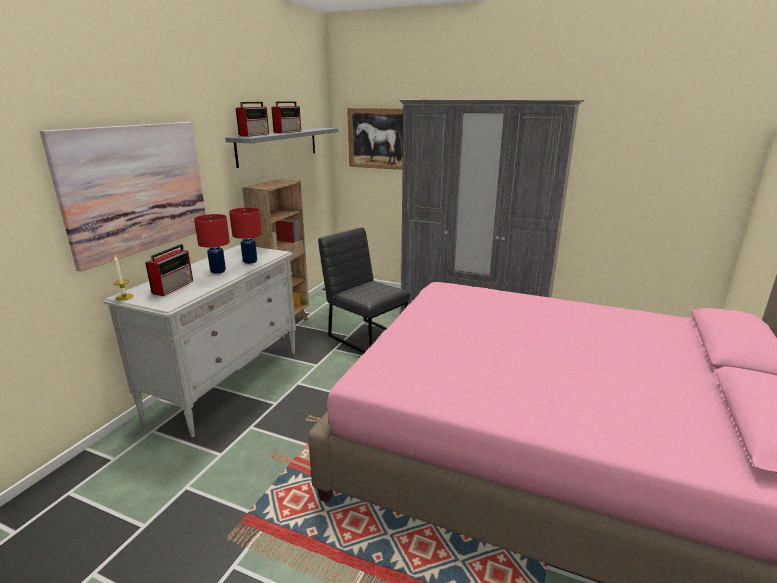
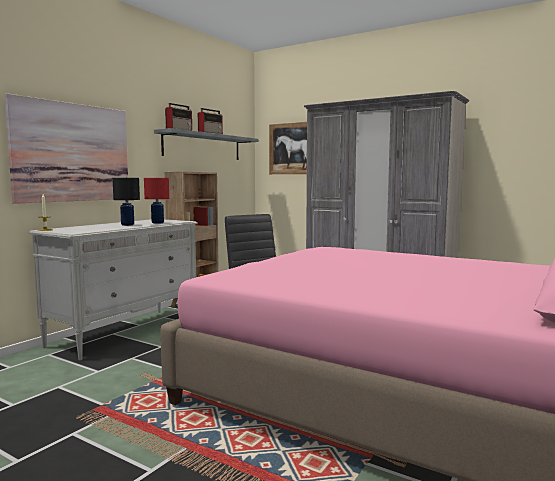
camera: 10 degrees right, 15 degrees down
radio [145,244,193,296] -> none
red table lamp [194,214,230,274] -> black table lamp [112,177,140,226]

